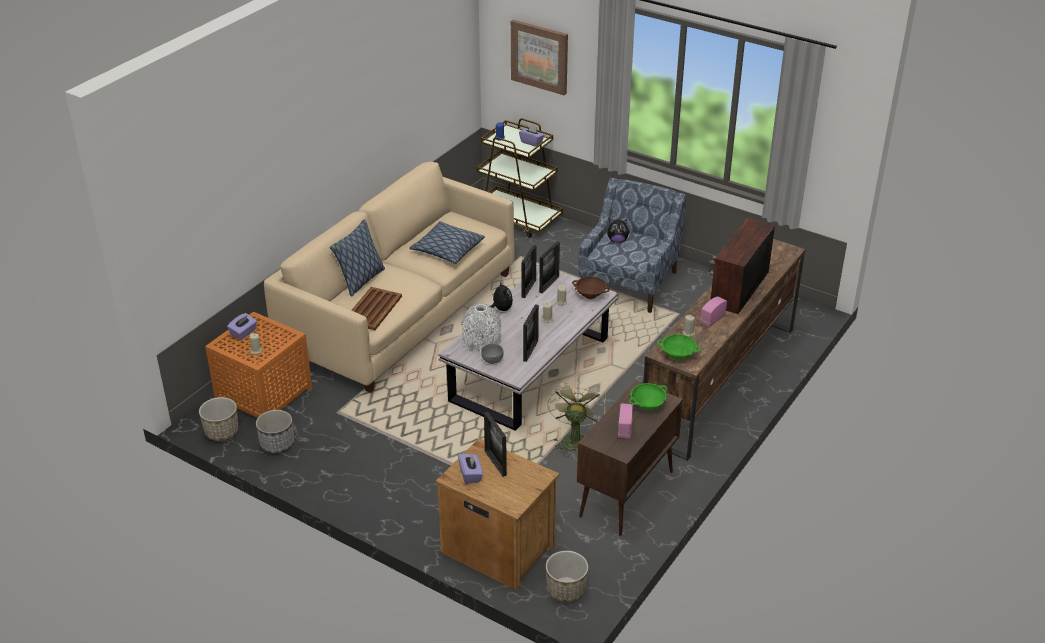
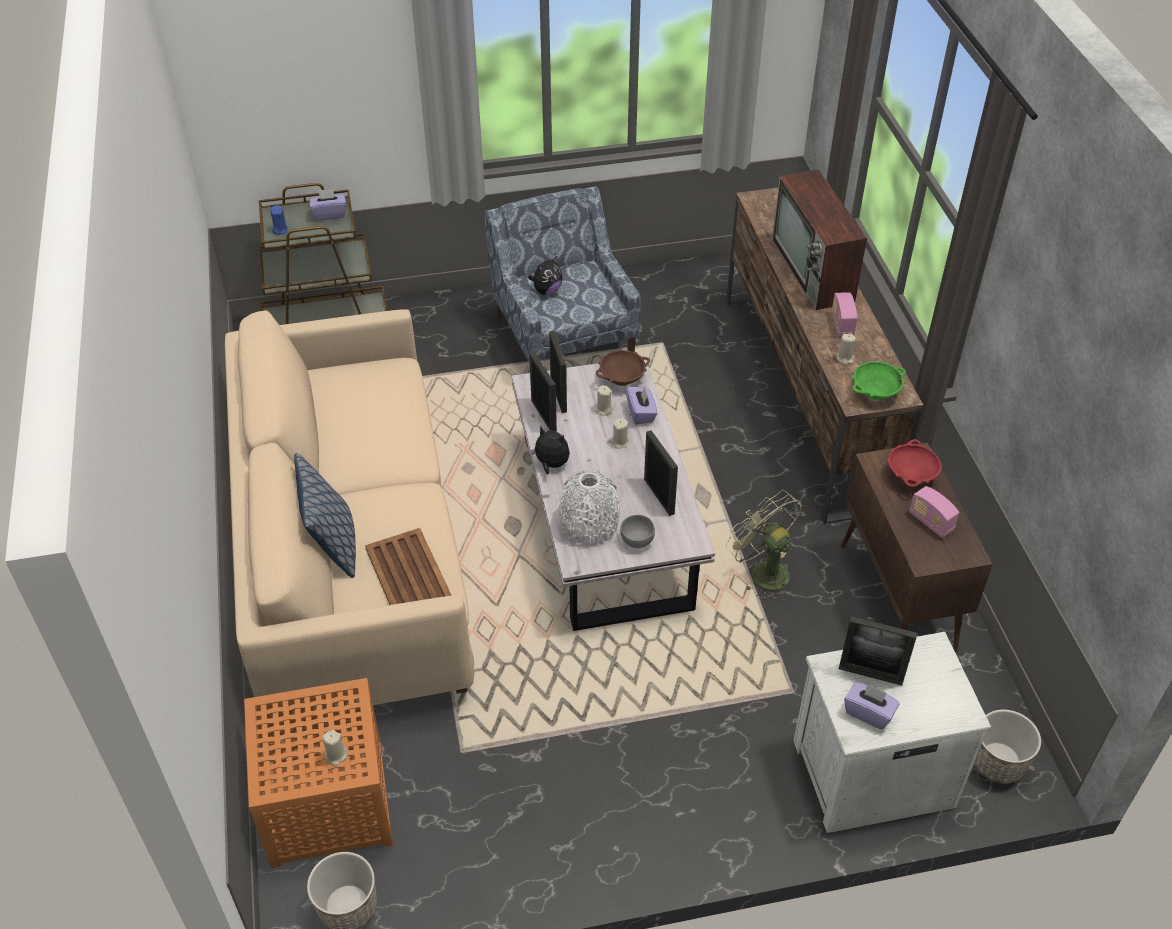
camera: 45 degrees left, 10 degrees up
purple tissue box [227,313,257,340] -> purple tissue box moved to [626,386,657,425]
planter [256,410,294,453] -> none
pillow [409,221,485,264] -> none
brown nightstand [435,438,559,590] -> white nightstand [793,632,991,833]
picture [511,20,568,95] -> none
green bowl [629,383,668,411] -> red bowl [888,439,942,487]

